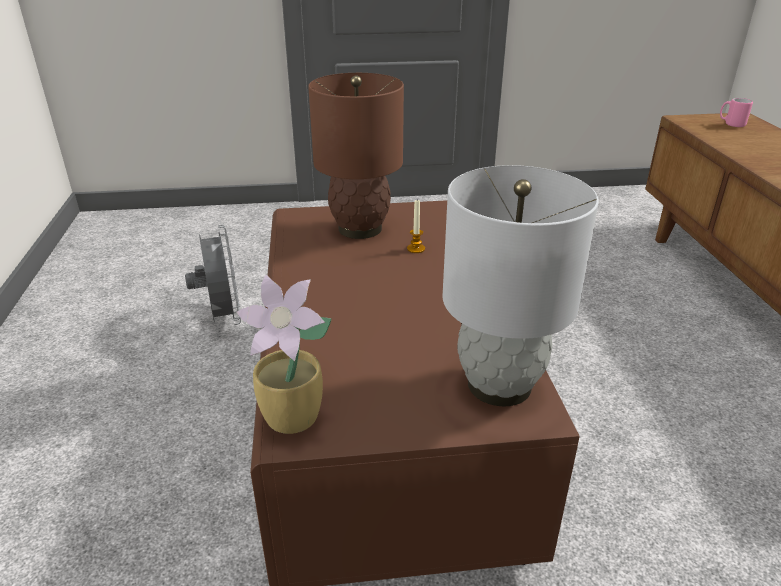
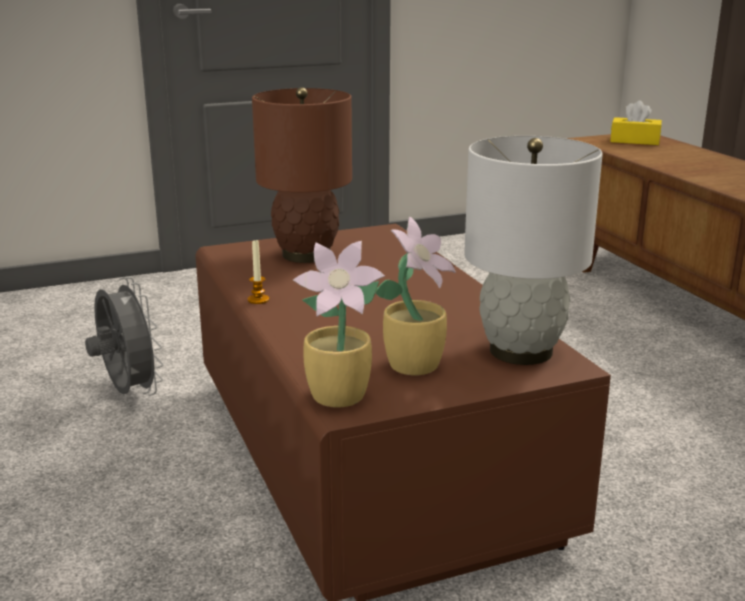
camera: 15 degrees left, 10 degrees down
candle [407,200,425,253] -> candle moved to [248,239,269,304]
pink mug [720,98,753,127] -> yellow tissue box [610,100,662,145]
none -> potted plant [376,217,456,376]

